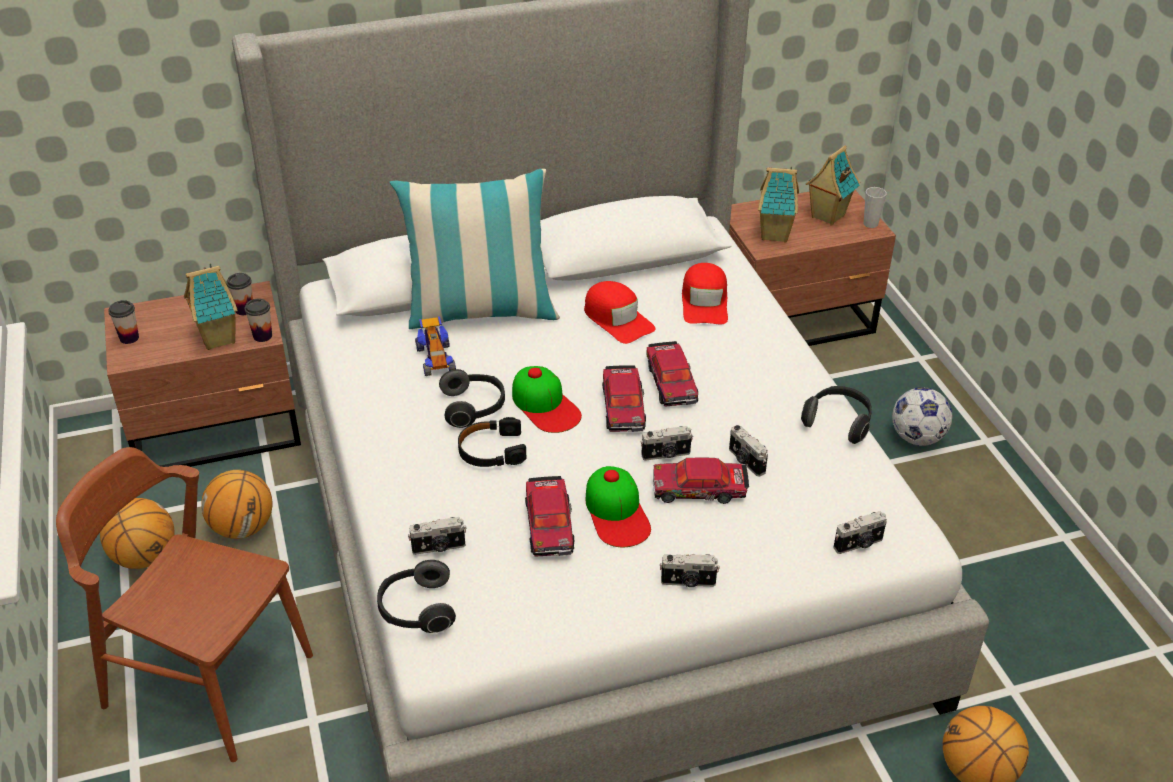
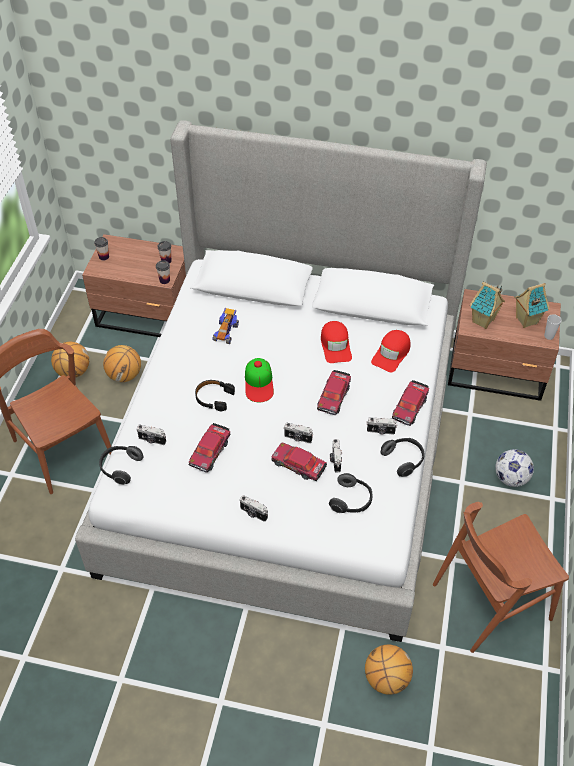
camera: 30 degrees right, 10 degrees up
toy house [184,264,238,350] -> none
pillow [390,169,560,329] -> none
headphones [439,369,505,428] -> headphones moved to [329,473,372,513]
cap [586,466,651,547] -> none
toy car [602,365,646,432] -> toy car moved to [392,380,429,426]
camera [833,511,887,554] -> camera moved to [367,417,397,435]
none -> brown chair [433,502,569,653]

